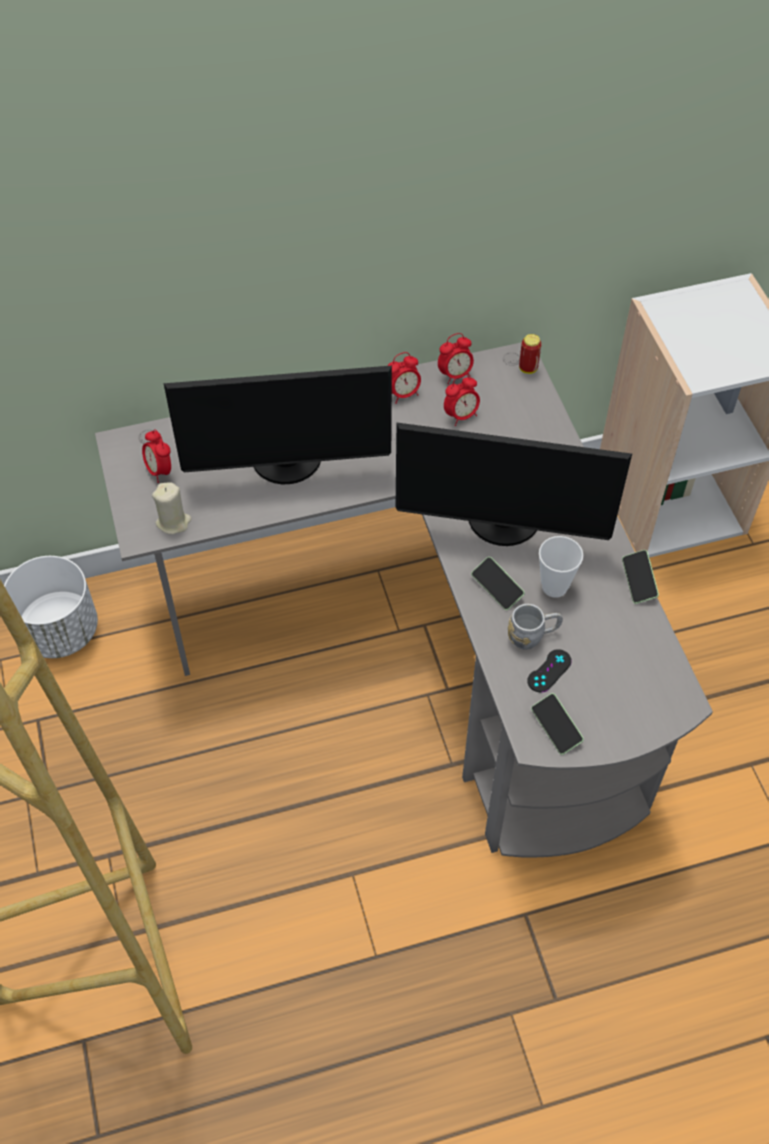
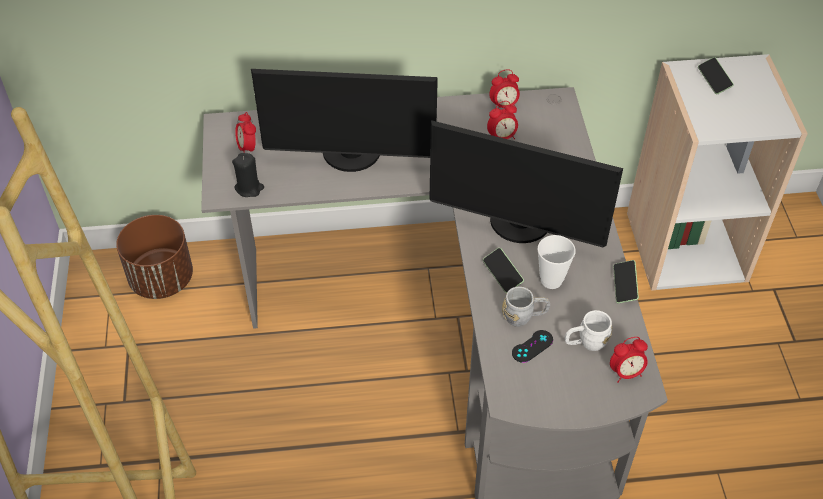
camera: 10 degrees right, 5 degrees down
white planter [4,556,98,658] -> brown planter [116,215,193,299]
beige candle [152,483,192,534] -> black candle [232,153,264,197]
alarm clock [387,352,421,404] -> alarm clock moved to [610,337,648,383]
can [519,334,542,374] -> none
phone [531,693,584,755] -> phone moved to [698,57,734,94]
none -> white mug [565,310,612,351]

